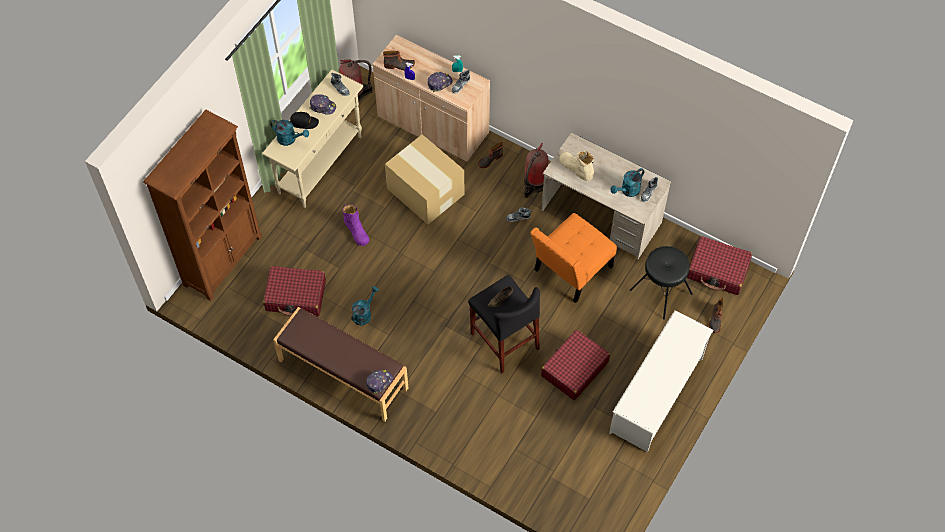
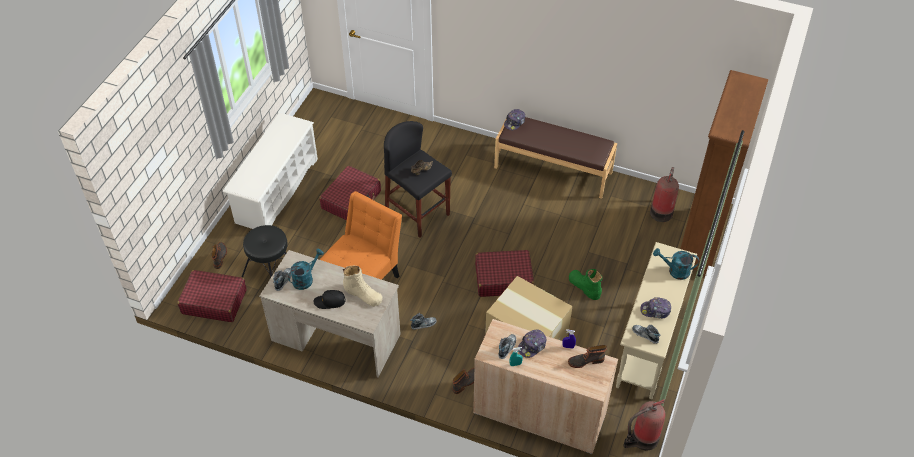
camera: 170 degrees right, 10 degrees down
red suitcase [263,266,326,317] -> red suitcase moved to [475,250,534,297]
black cap [290,112,319,129] -> black cap moved to [314,290,346,309]
purple boot [342,204,369,246] -> green boot [569,269,602,300]
turquoise watering can [351,286,379,325] -> none
fire extinguisher [524,143,548,198] -> fire extinguisher moved to [650,167,679,222]

